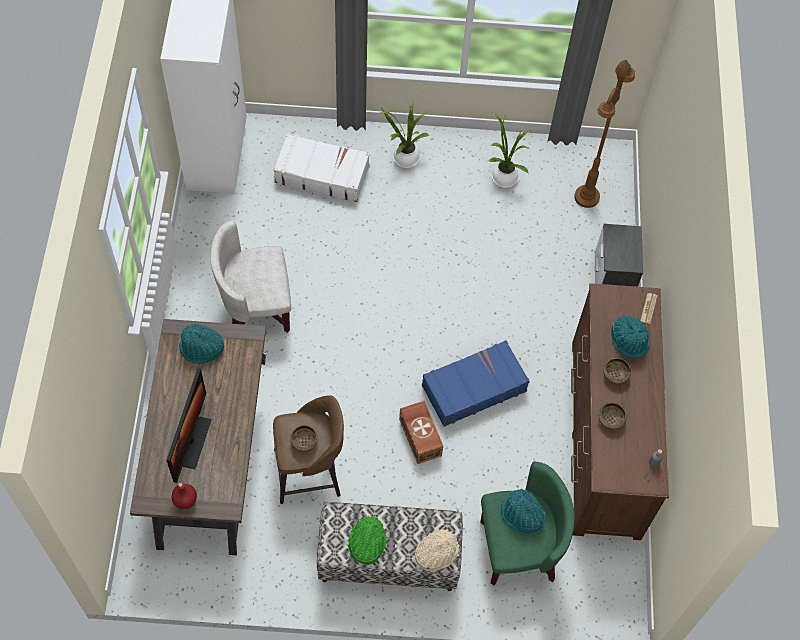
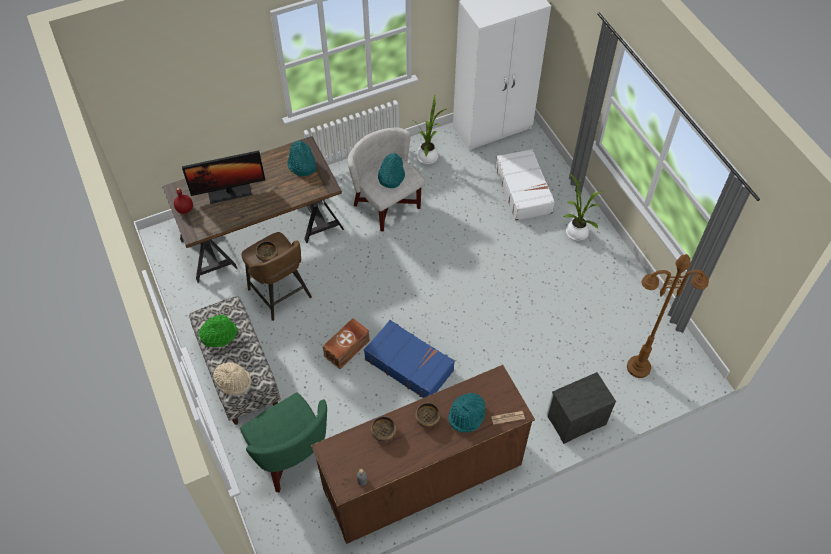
camera: 65 degrees right, 5 degrees down
potted plant [489,111,532,188] -> potted plant moved to [414,95,446,164]
turquoise hat [501,489,546,534] -> turquoise hat moved to [378,153,405,188]

